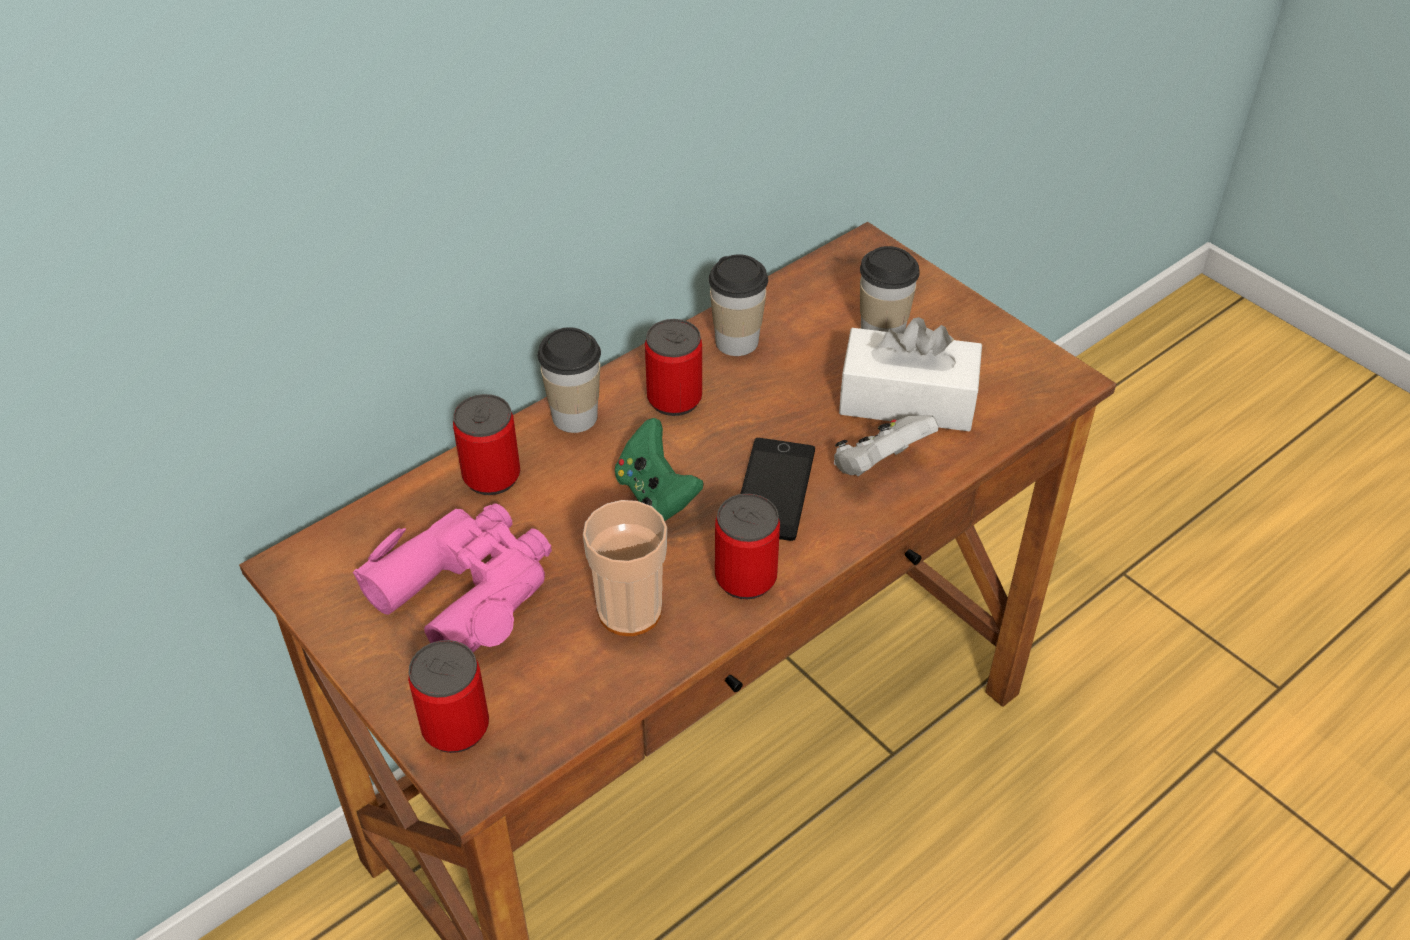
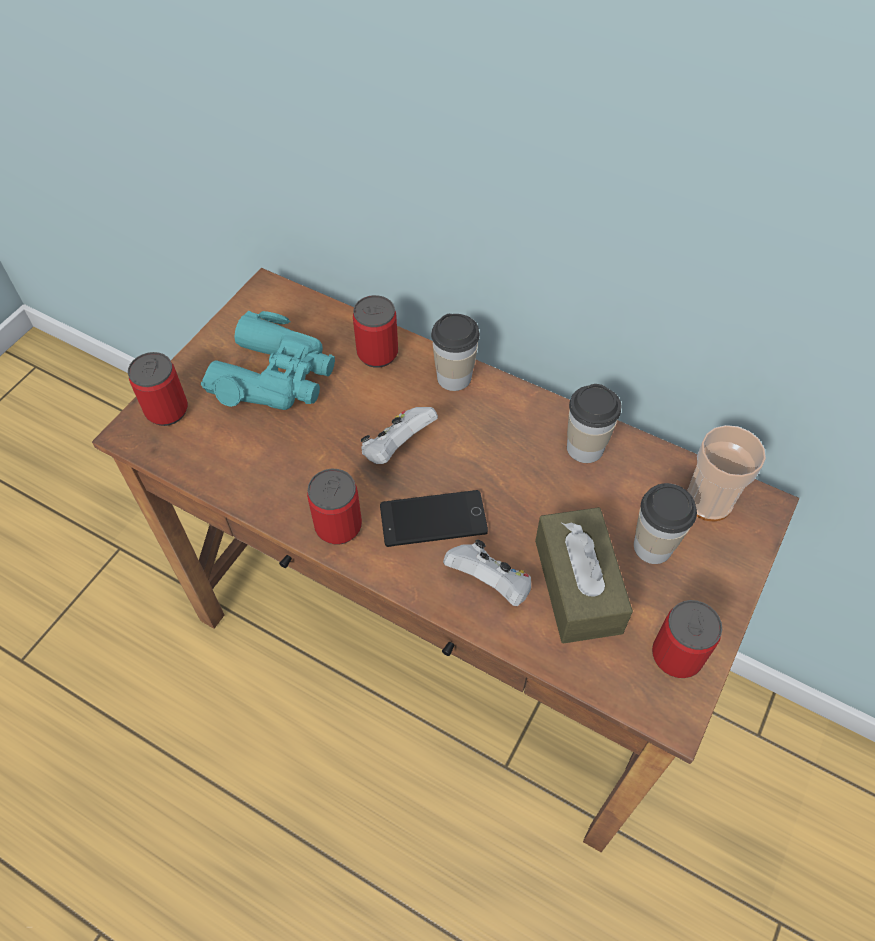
camera: 70 degrees right, 10 degrees up
pink binoculars [353,503,552,652] -> turquoise binoculars [201,311,335,410]
cup [583,500,667,636] -> cup moved to [687,425,766,521]
green game controller [615,418,704,521] -> white game controller [361,407,438,464]
can [645,319,702,416] -> can moved to [652,600,722,678]
white tissue box [839,317,982,431] -> brown tissue box [535,507,633,644]

